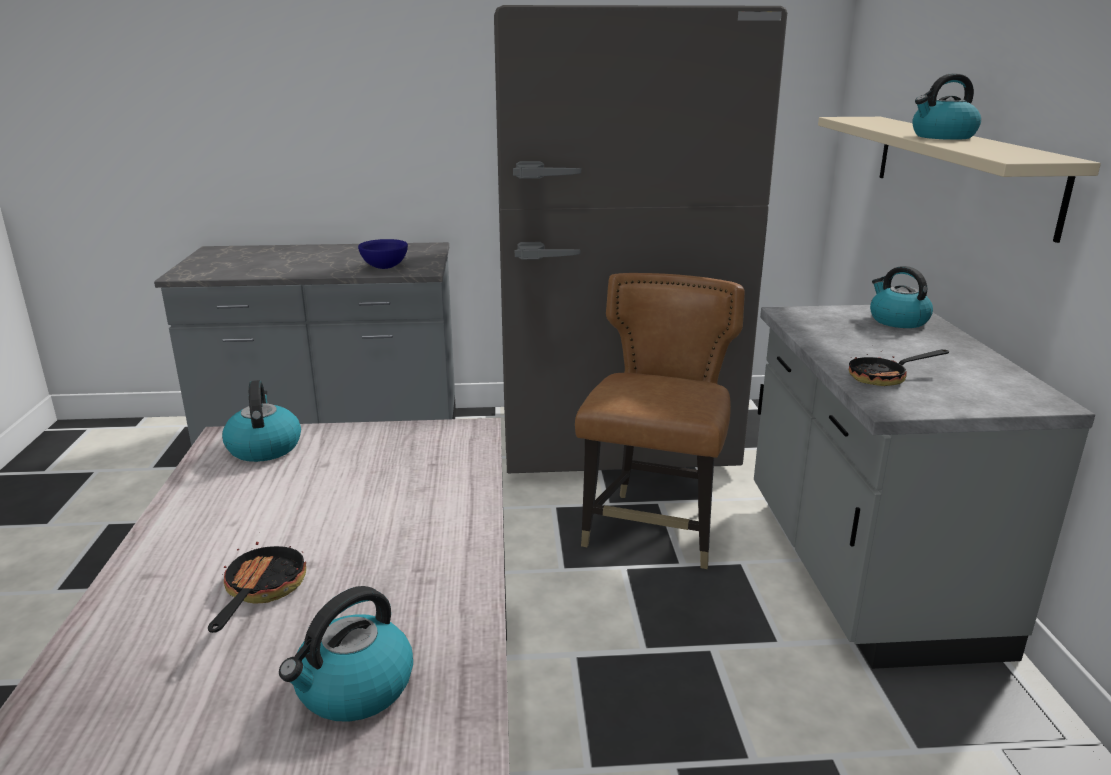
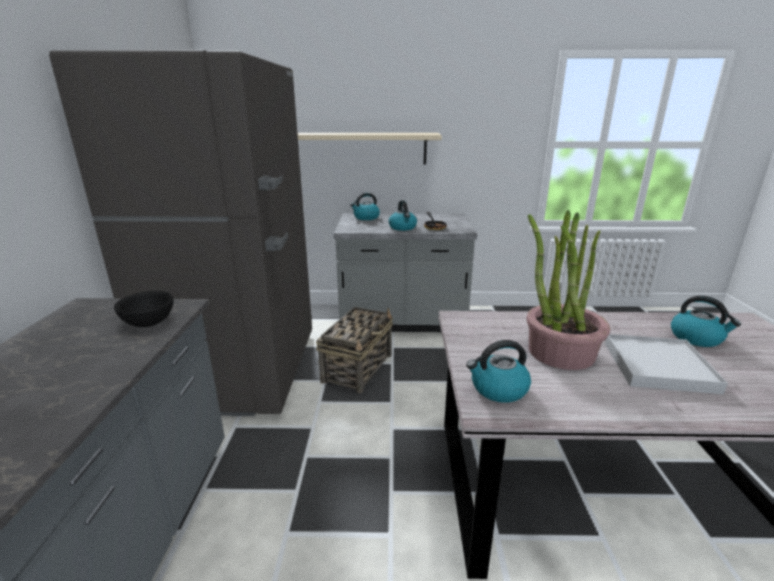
camera: 85 degrees left, 0 degrees up
frying pan [208,542,306,633] -> white tray [605,334,728,394]
blue bowl [358,239,408,269] -> black bowl [114,291,173,327]
brown chair [575,273,745,569] -> basket [316,307,393,393]
kettle [912,73,981,140] -> kettle moved to [389,200,417,231]
none -> potted plant [527,209,610,370]

